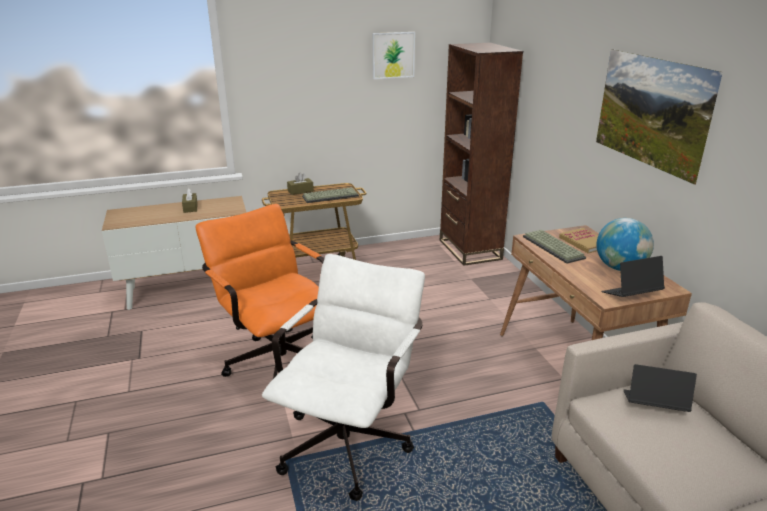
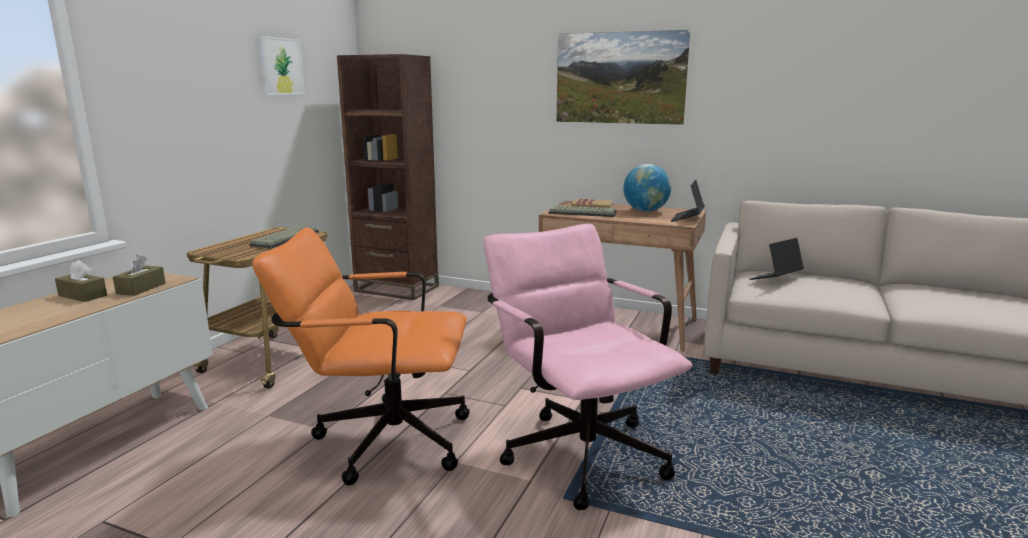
camera: 50 degrees left, 10 degrees down
white office chair [262,254,425,501] -> pink office chair [483,224,692,510]
brown tissue box [287,173,314,195] -> brown tissue box moved to [113,255,165,296]

